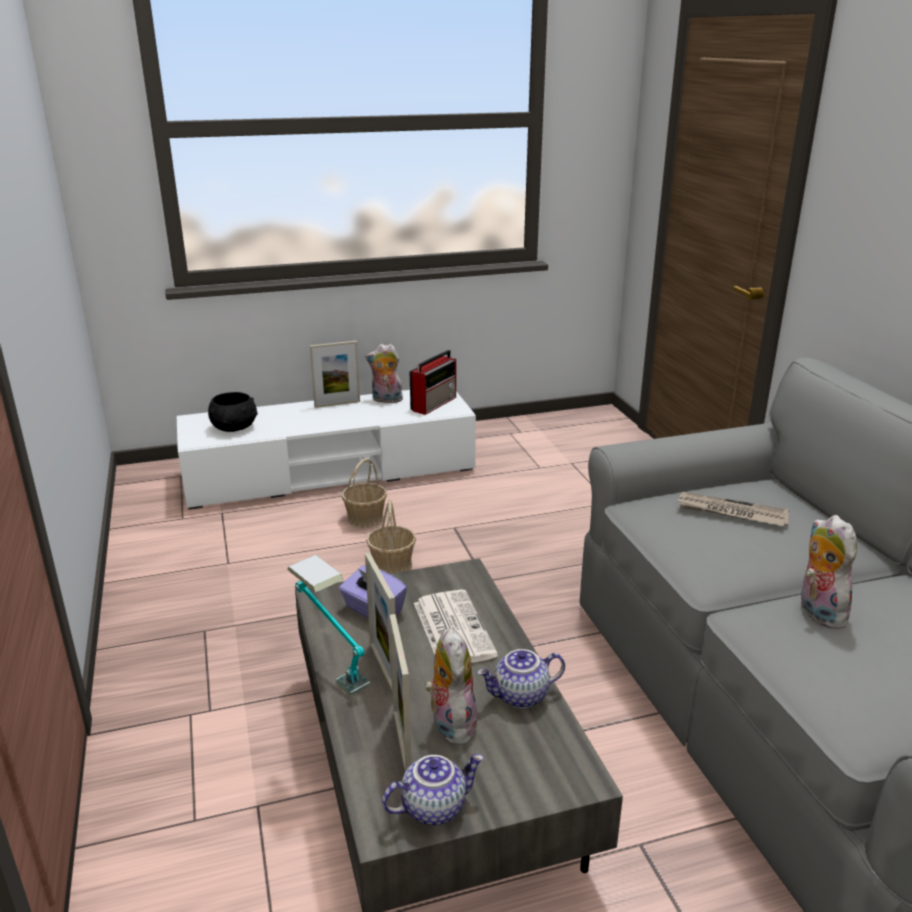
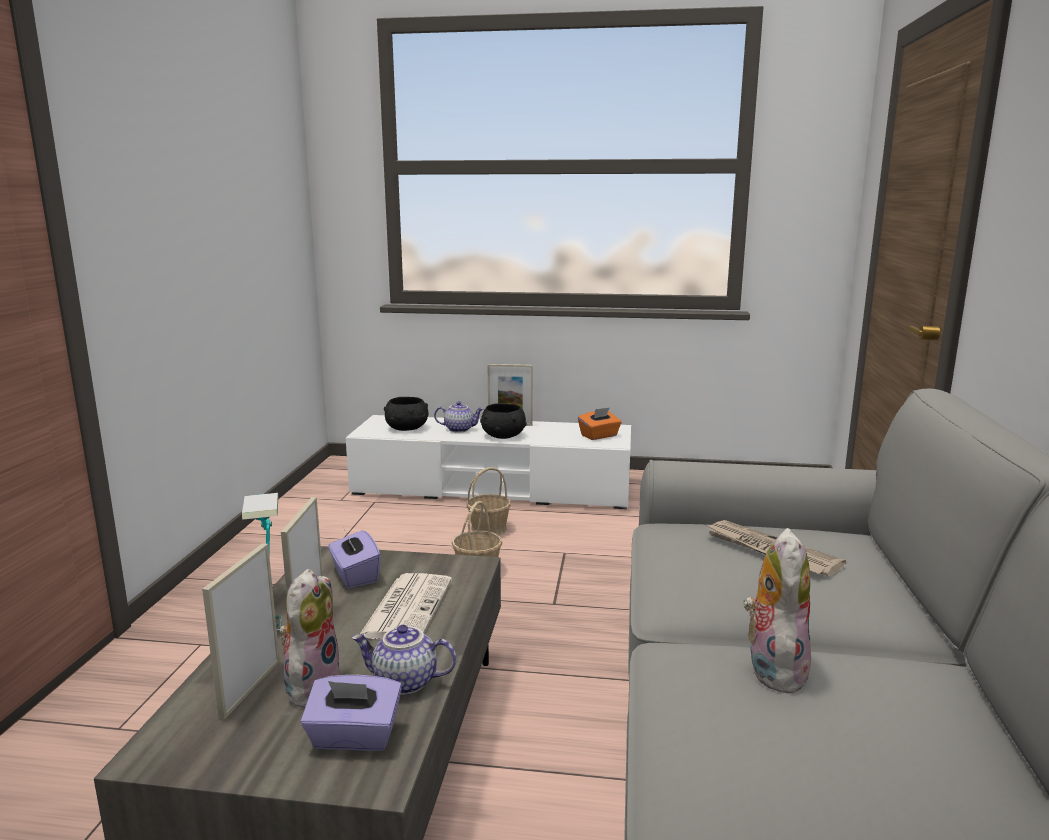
camera: 25 degrees right, 10 degrees down
plush toy [365,344,403,403] -> none
teapot [382,754,484,825] -> teapot moved to [434,401,484,433]
radio [410,350,456,415] -> orange tissue box [578,407,622,440]
none -> purple tissue box [301,675,402,751]
none -> black bowl [480,403,527,439]

